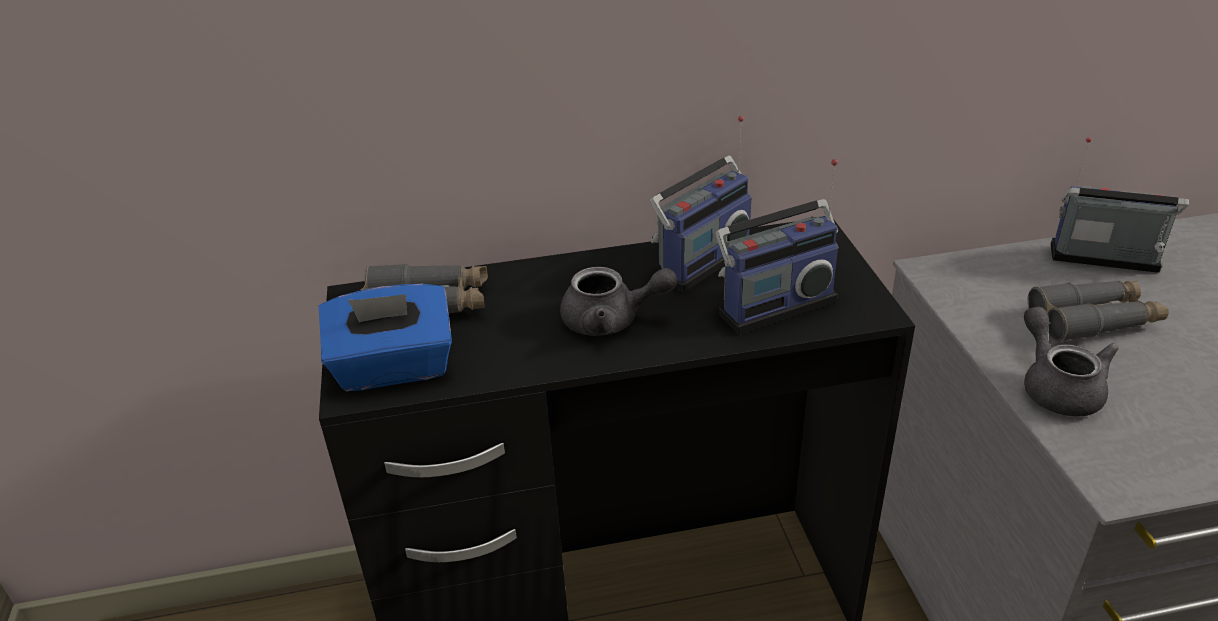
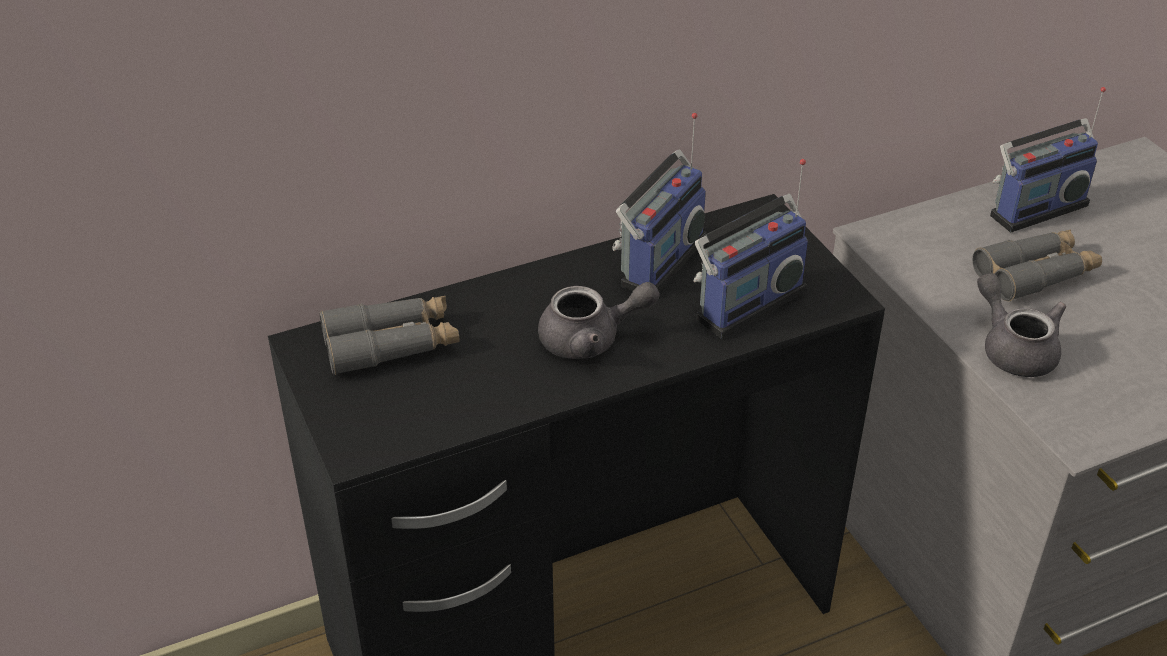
camera: 15 degrees left, 5 degrees up
blue tissue box [319,284,452,391] -> none
radio [1051,137,1189,273] -> radio turned 150 degrees clockwise [990,87,1106,233]

